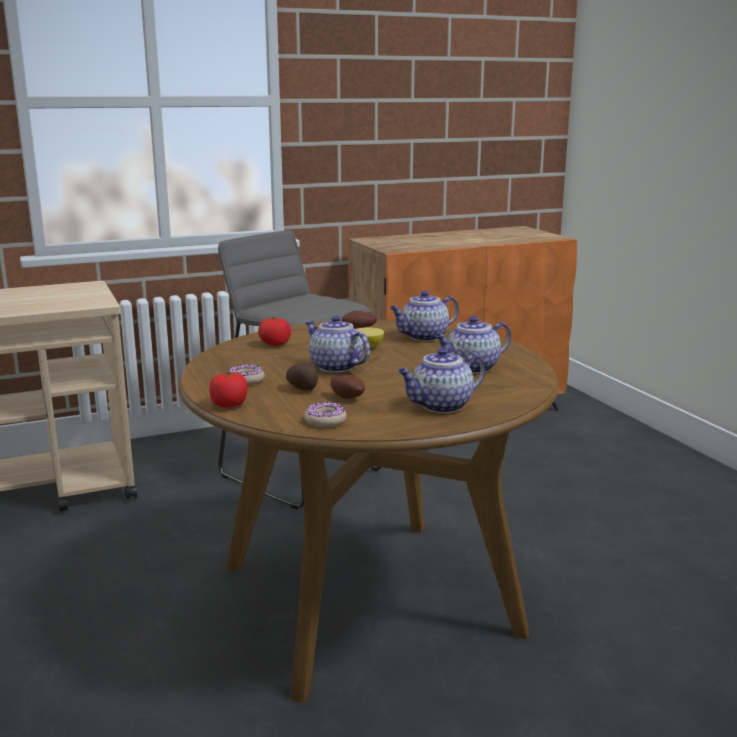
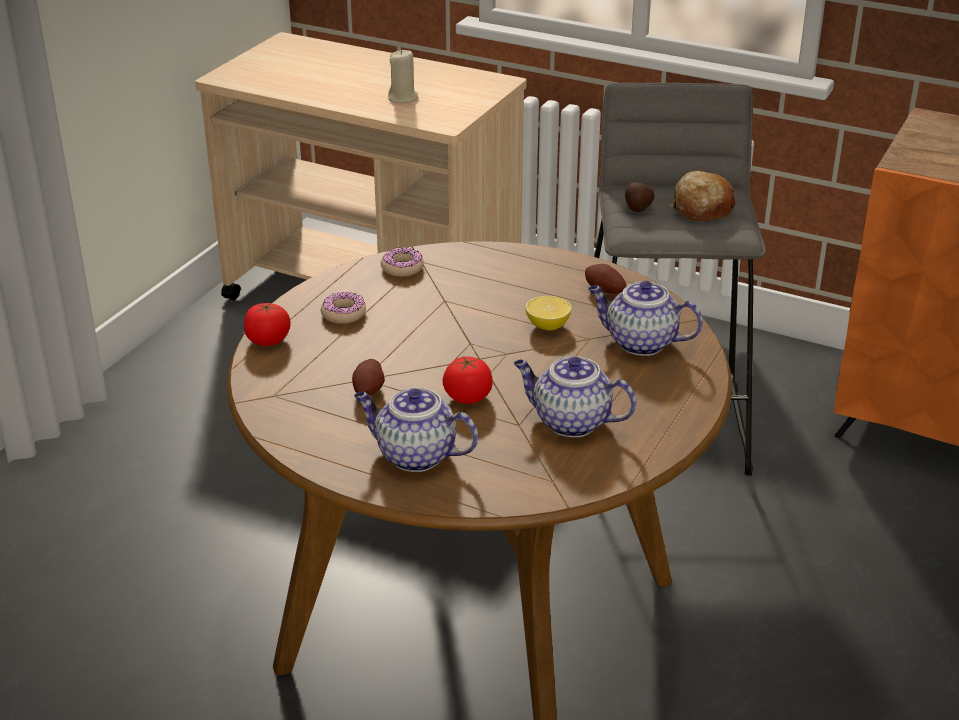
camera: 50 degrees right, 15 degrees up
tomato [258,317,291,346] -> tomato moved to [443,356,493,404]
potato [286,362,318,390] -> potato moved to [625,182,655,212]
donut [304,402,347,427] -> donut moved to [381,247,424,277]
teapot [305,316,370,373] -> none
none -> beige candle [388,49,419,103]
none -> bread [670,171,735,221]

